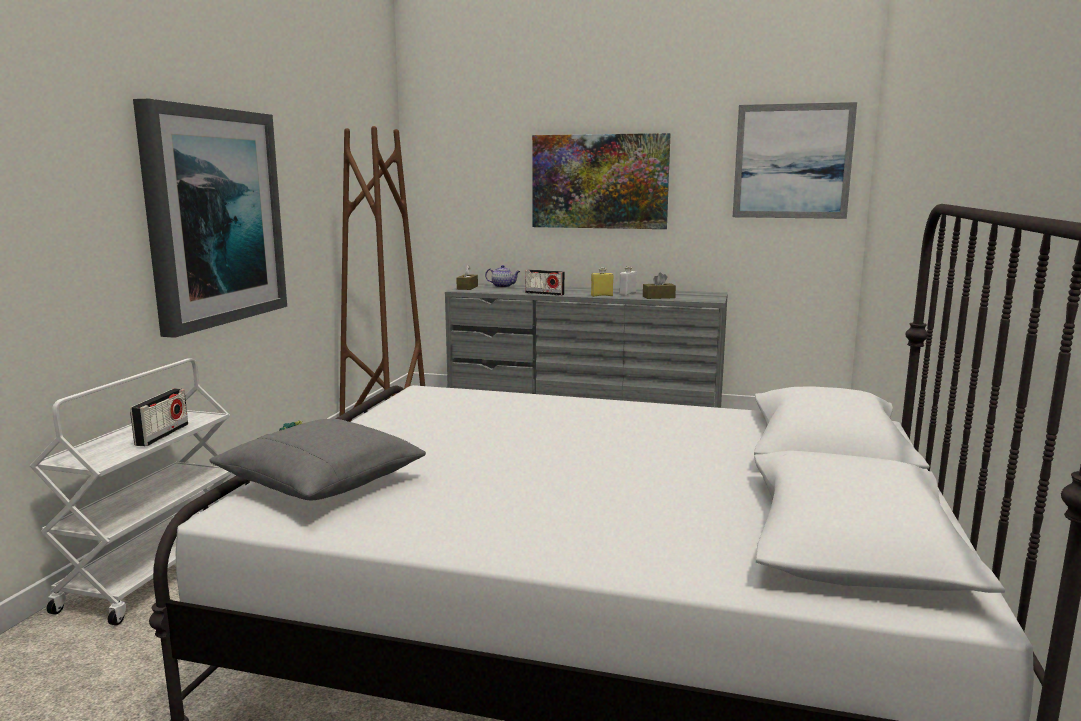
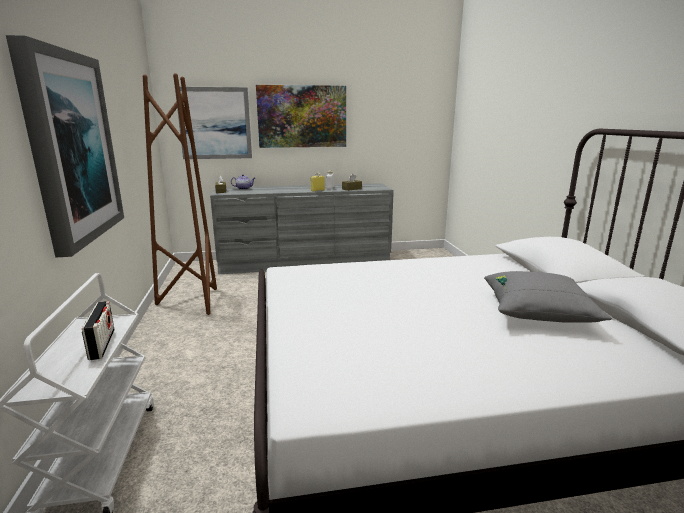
camera: 25 degrees left, 5 degrees up
grey pillow [209,419,426,500] -> grey pillow moved to [484,271,612,323]
radio [525,269,565,296] -> none
picture [733,102,857,219] -> picture moved to [175,87,252,159]

